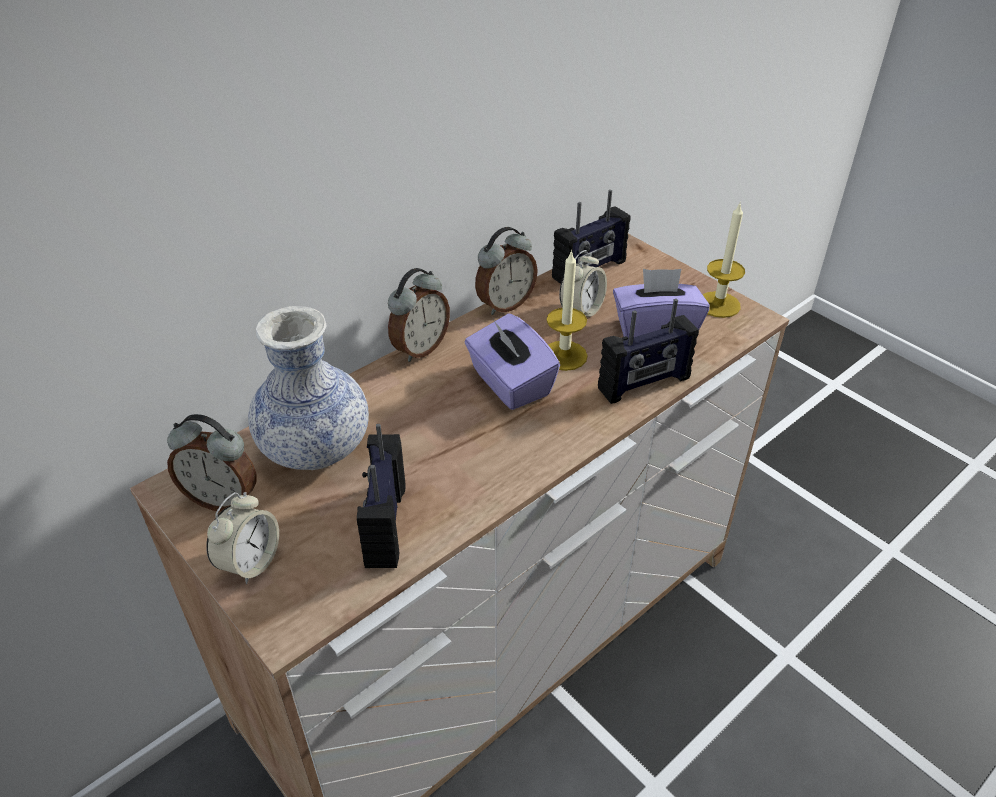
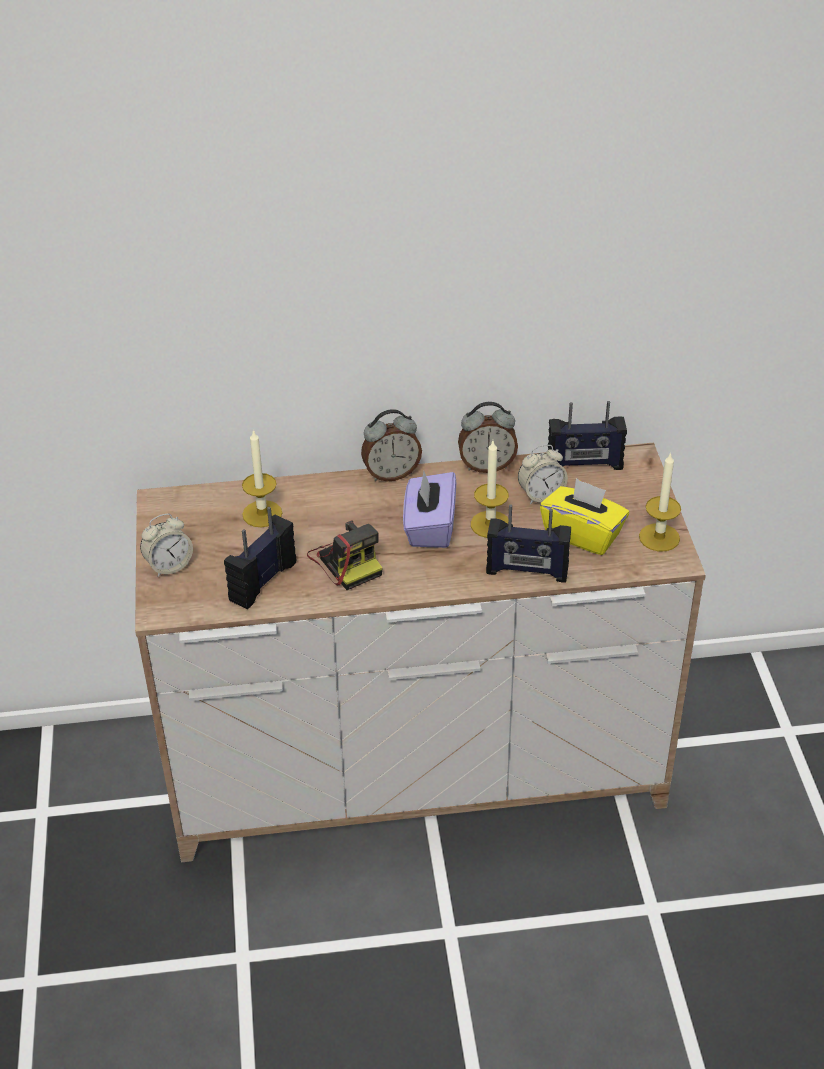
camera: 35 degrees right, 0 degrees up
alarm clock [167,414,256,512] -> none
vase [248,306,369,470] -> candle [242,429,282,527]
purple tissue box [613,269,710,338] -> yellow tissue box [540,478,629,555]
none -> camera [307,520,382,590]

